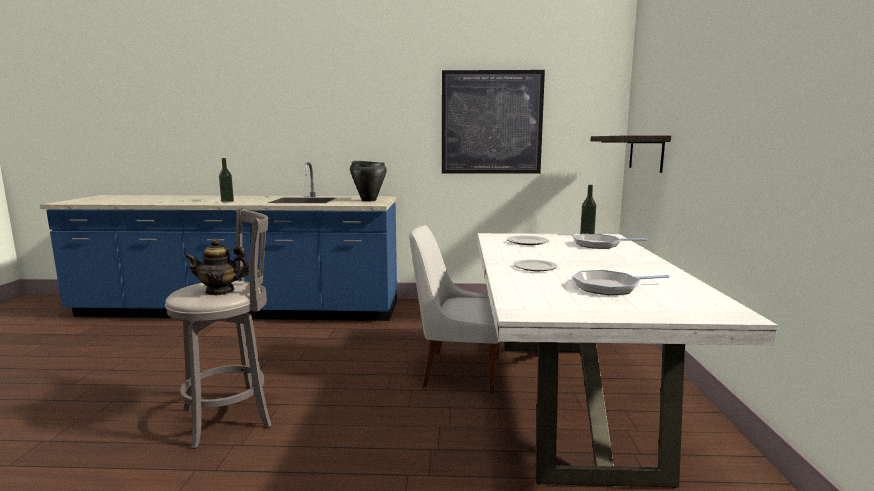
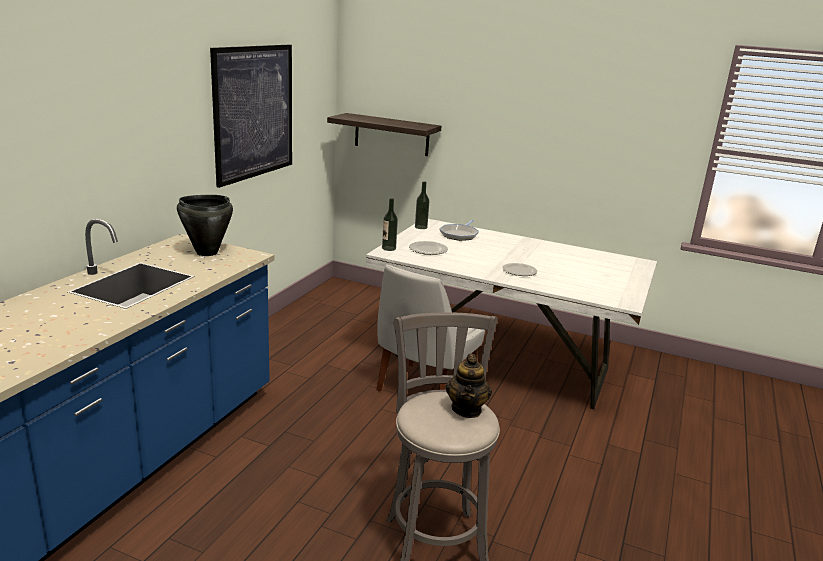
camera: 70 degrees left, 10 degrees up
bottle [219,158,234,203] -> bottle moved to [382,198,398,251]
frying pan [572,270,670,295] -> none

